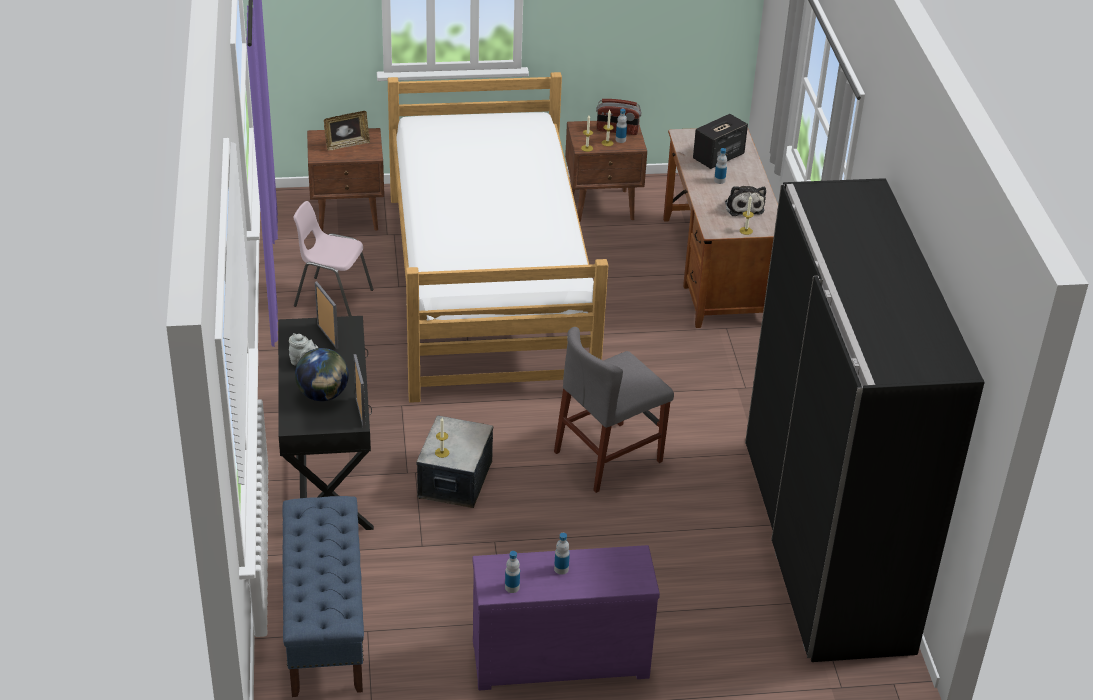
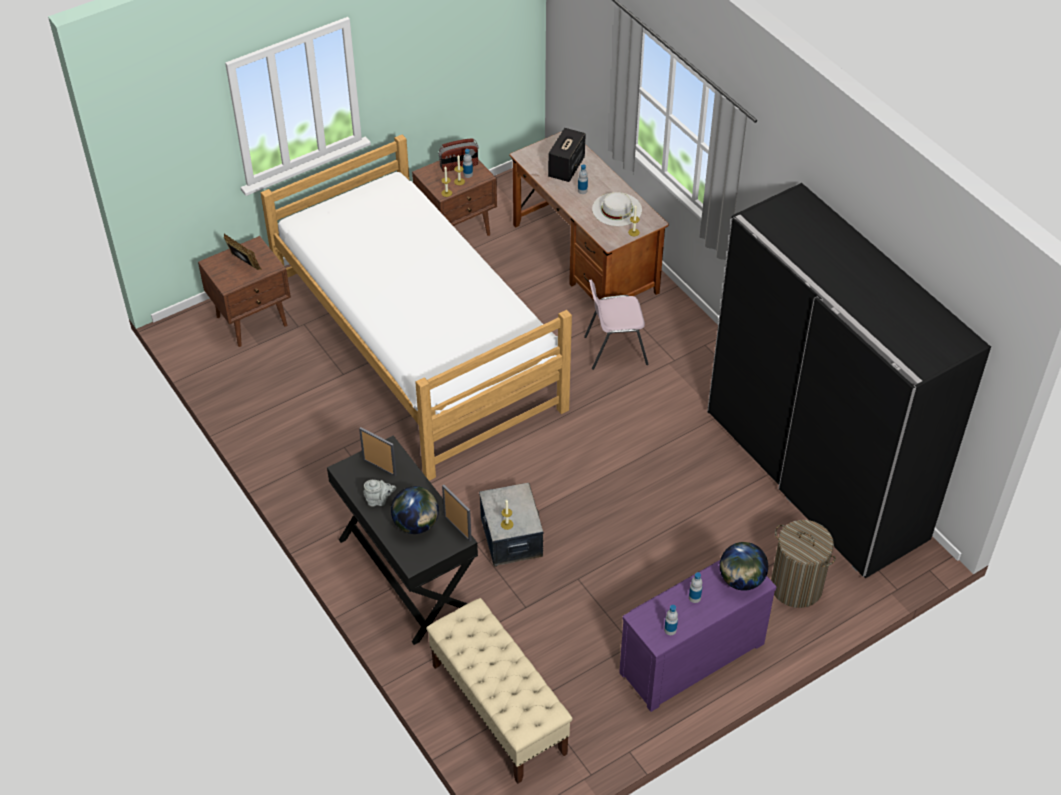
camera: 25 degrees left, 10 degrees up
blue bench [282,496,364,697] -> beige bench [426,598,572,784]
pink chair [293,201,373,316] -> pink chair moved to [584,280,648,370]
picture frame [324,111,370,151] -> picture frame turned 90 degrees counterclockwise [224,233,261,270]
grey chair [554,327,674,493] -> none
plush toy [725,186,766,216] -> white hat [592,192,642,226]
none -> globe [720,542,768,591]
none -> laundry basket [771,520,836,608]

